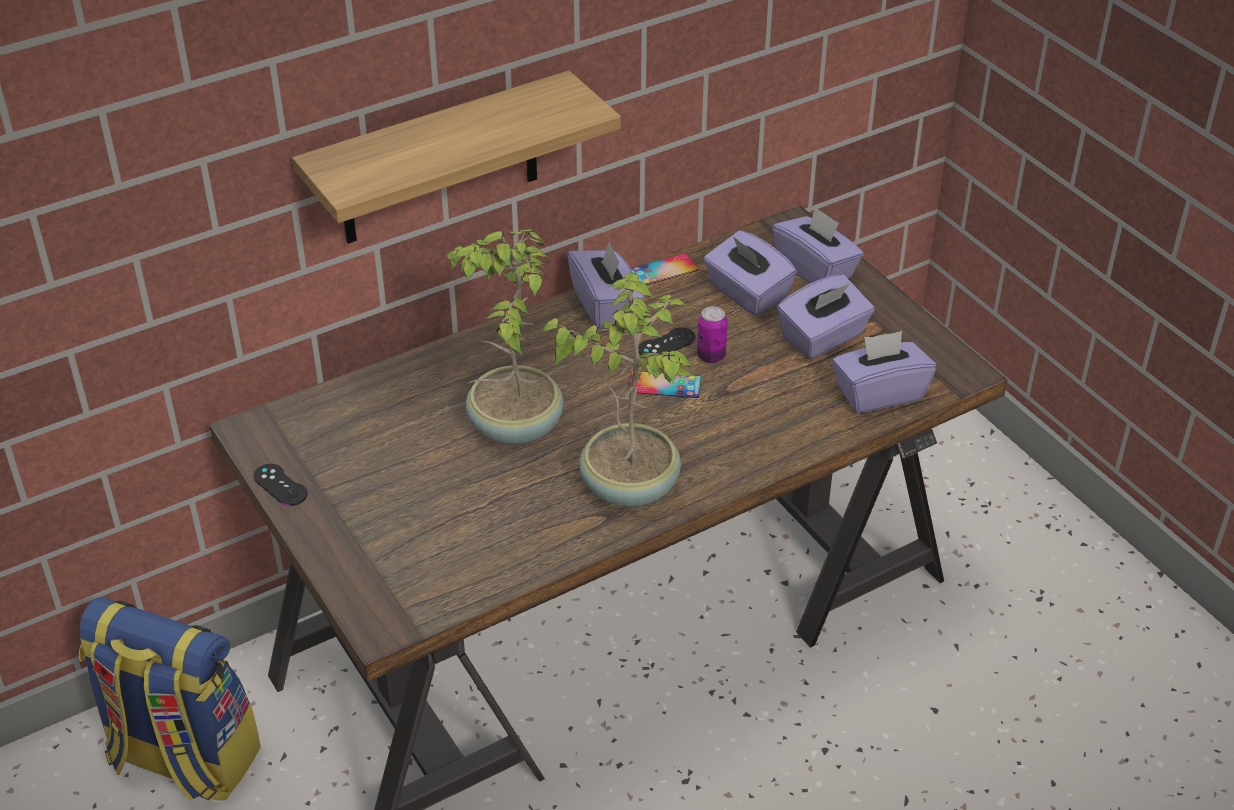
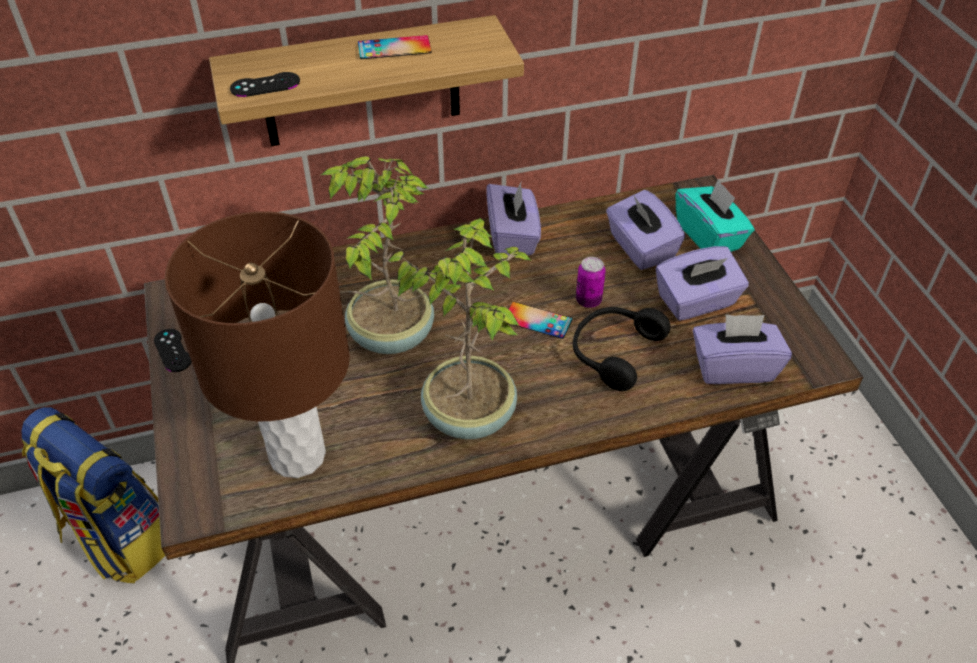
camera: 15 degrees right, 5 degrees up
phone [631,253,698,285] -> phone moved to [358,35,431,59]
black game controller [638,327,696,355] -> black game controller moved to [230,72,300,97]
purple tissue box [772,206,864,284] -> turquoise tissue box [675,179,754,252]
none -> brown table lamp [165,211,350,478]
none -> black headphones [573,307,671,391]

